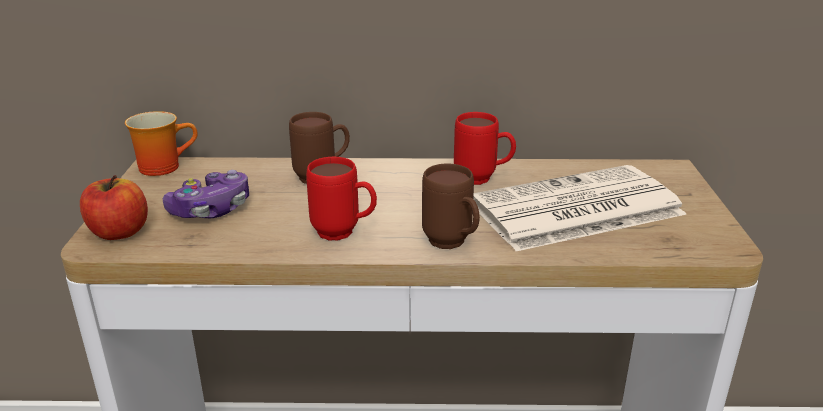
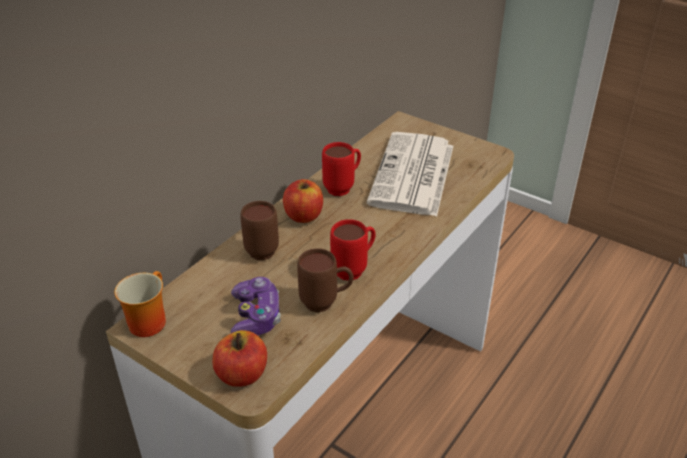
camera: 55 degrees left, 10 degrees up
brown mug [422,164,480,249] -> brown mug moved to [297,248,354,312]
none -> apple [283,179,323,223]

